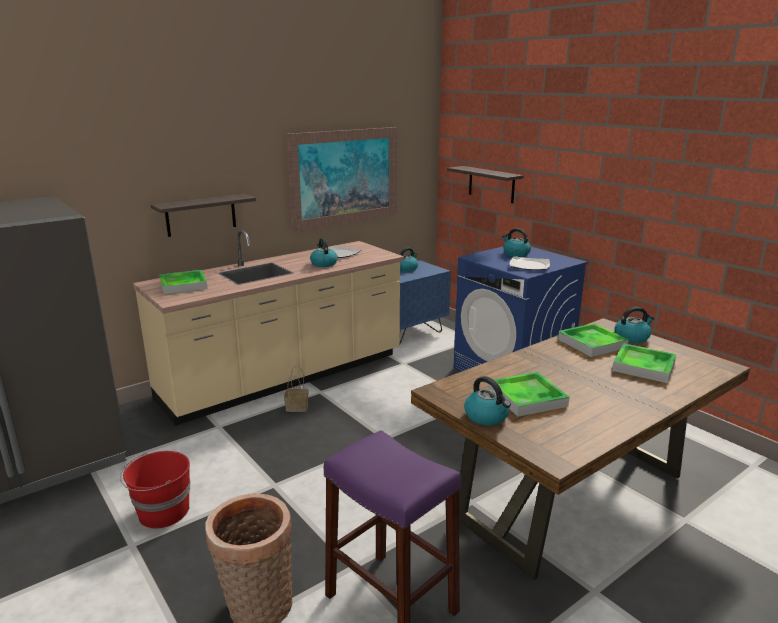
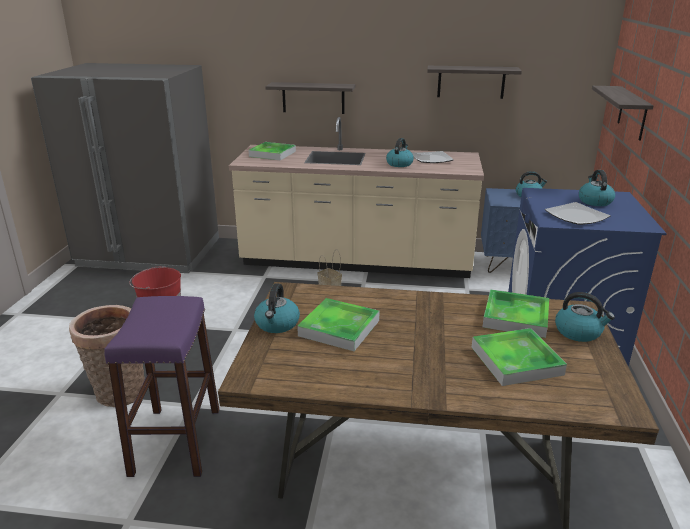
camera: 45 degrees right, 5 degrees up
picture [287,127,397,232] -> shelf [427,66,522,99]

